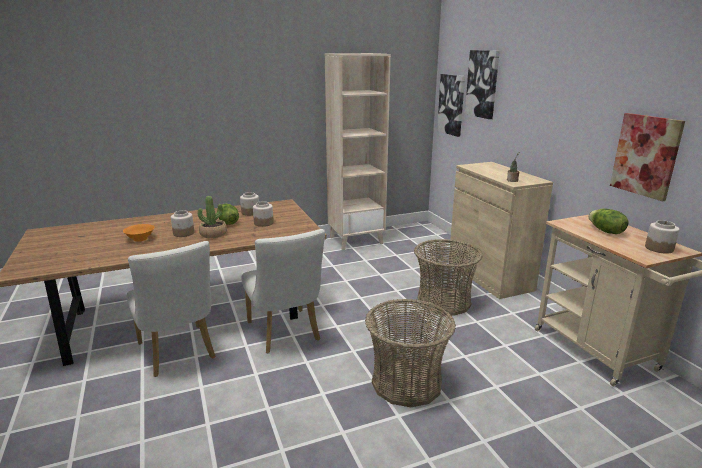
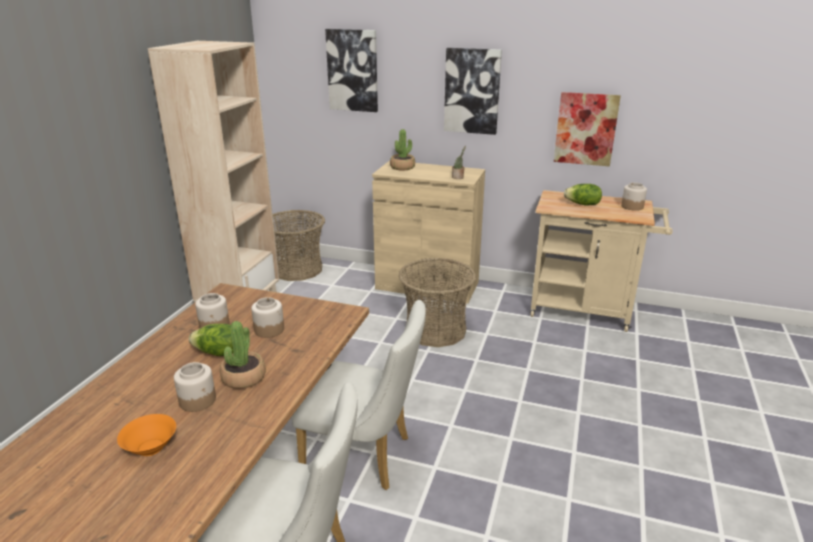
camera: 50 degrees left, 5 degrees up
basket [365,299,456,407] -> basket moved to [272,210,325,281]
picture [437,74,465,137] -> picture moved to [444,48,502,135]
none -> potted plant [390,129,415,171]

